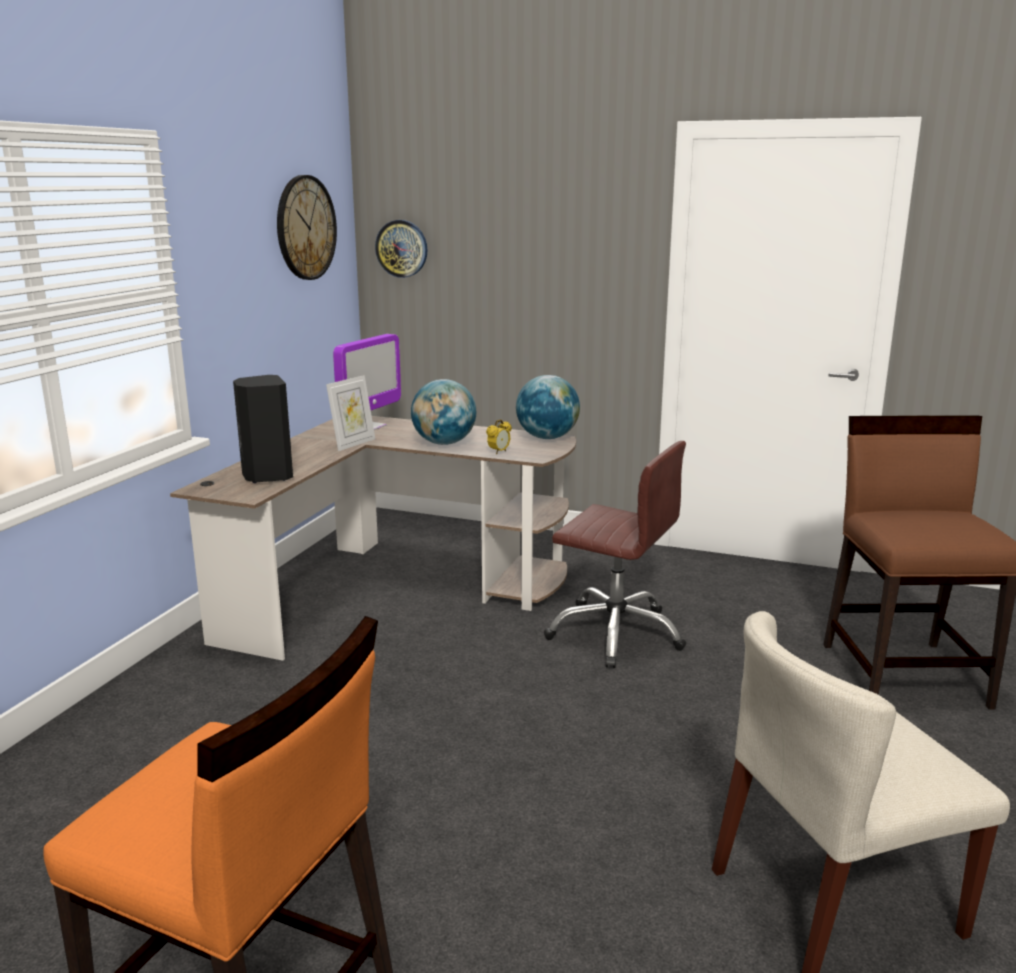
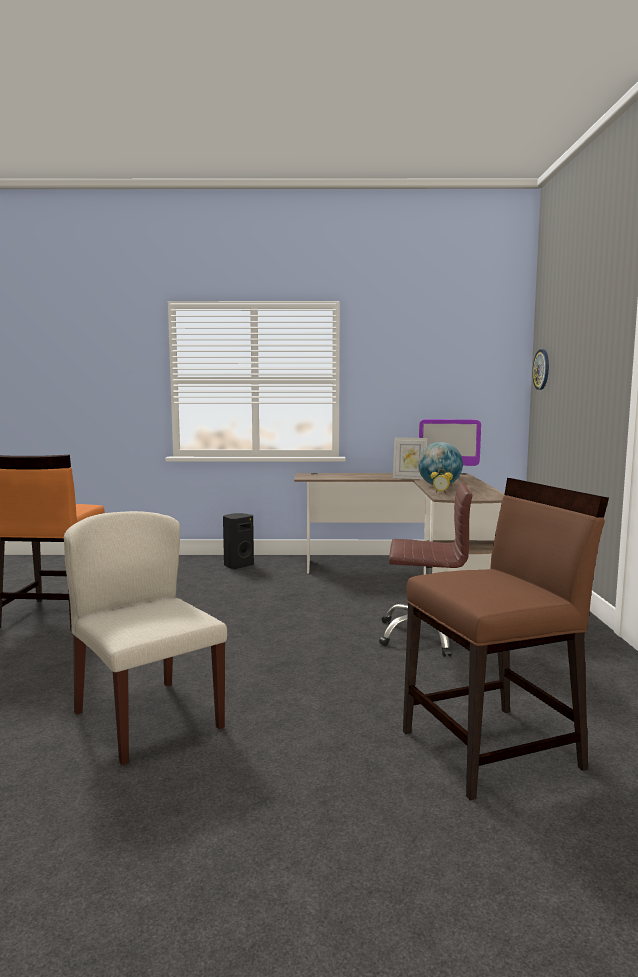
camera: 70 degrees right, 10 degrees down
black speaker [233,375,293,483] -> black speaker moved to [223,513,254,569]
wall clock [277,175,337,280] -> none
globe [516,375,580,439] -> none
brown office chair [544,441,686,668] -> brown office chair turned 90 degrees counterclockwise [379,482,472,657]

